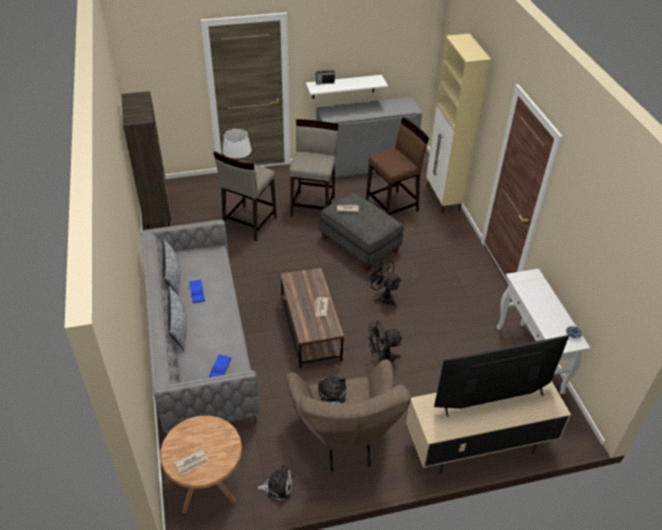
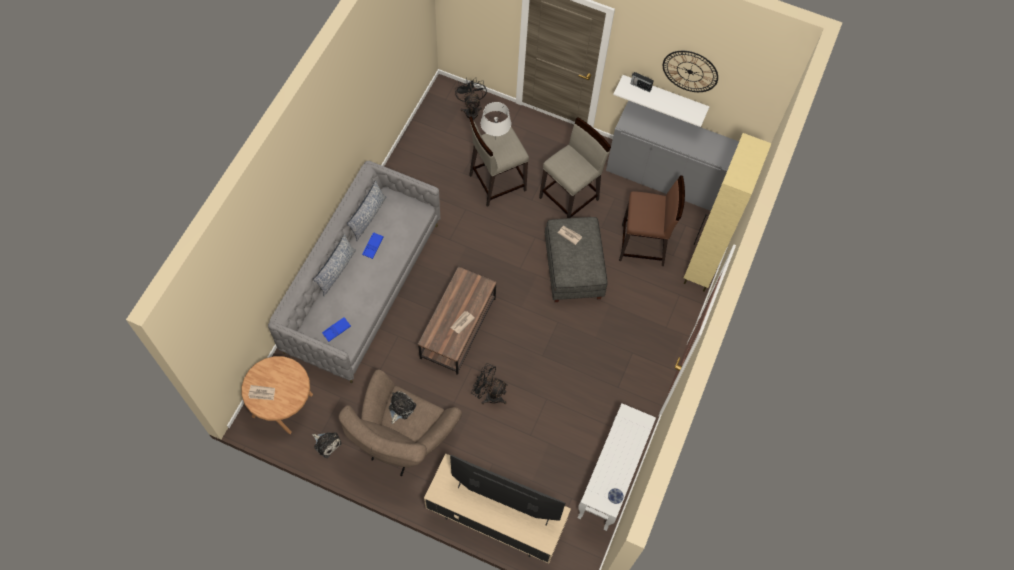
camera: 35 degrees right, 20 degrees up
brown bookcase [121,91,171,229] -> none
black fan [367,259,402,307] -> black fan moved to [455,78,487,120]
none -> wall clock [663,51,718,92]

